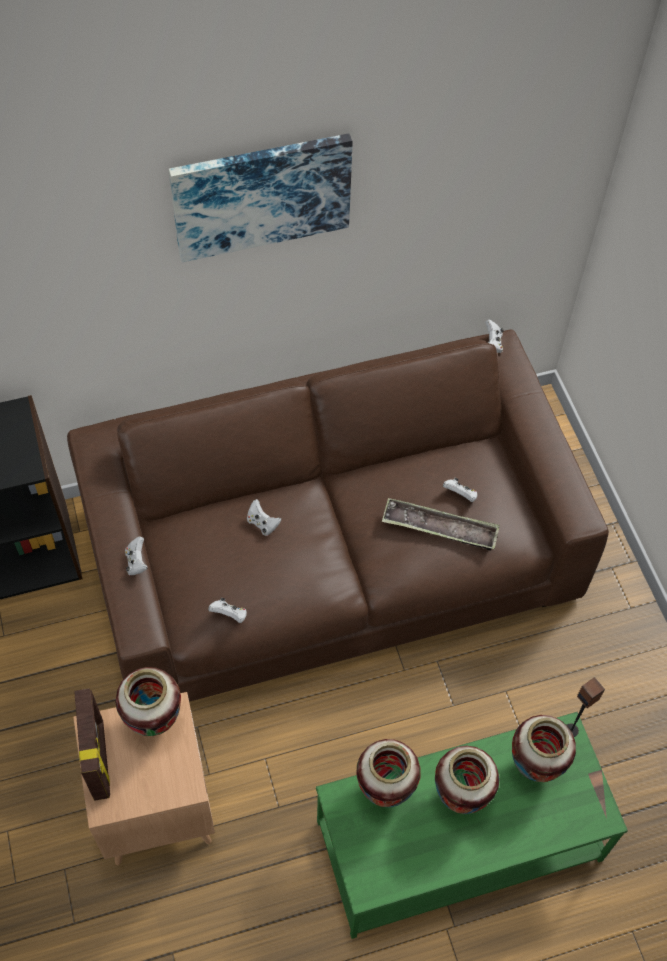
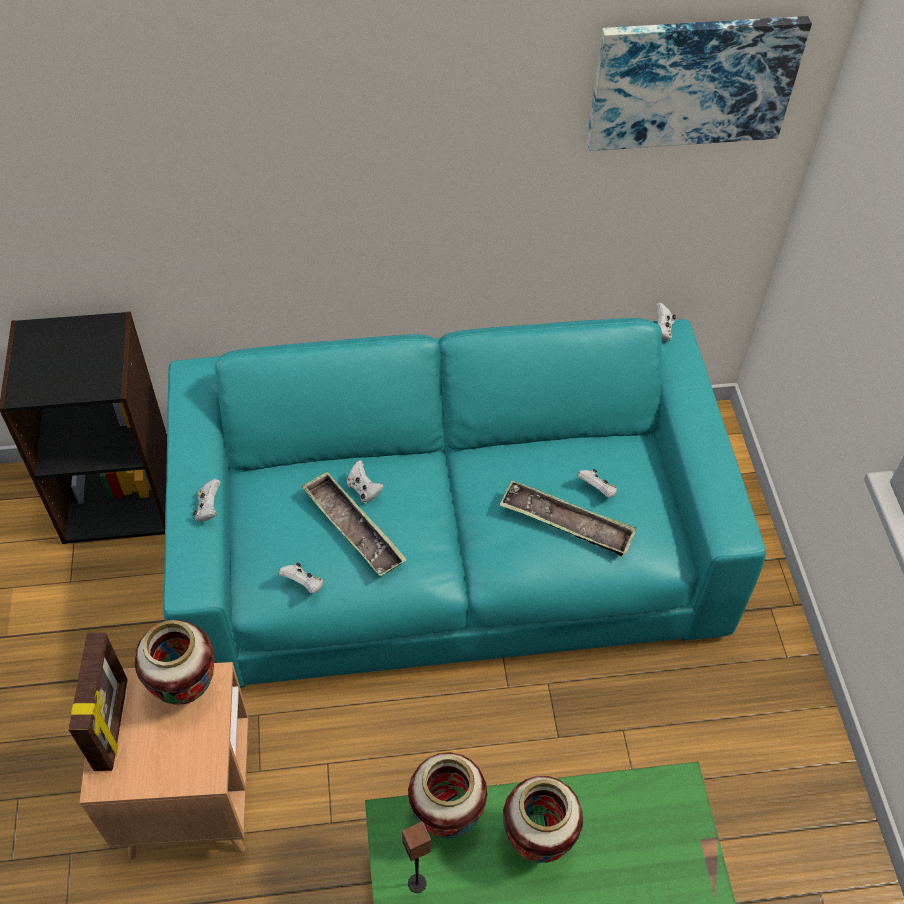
camera: 10 degrees right, 5 degrees down
brown sofa [67,330,609,702] -> turquoise sofa [163,318,766,688]
picture [169,133,353,262] -> picture moved to [587,16,812,151]
vase [512,715,576,782] -> none
speaker [567,677,605,737] -> speaker moved to [402,821,431,893]
none -> tray [301,471,407,576]

